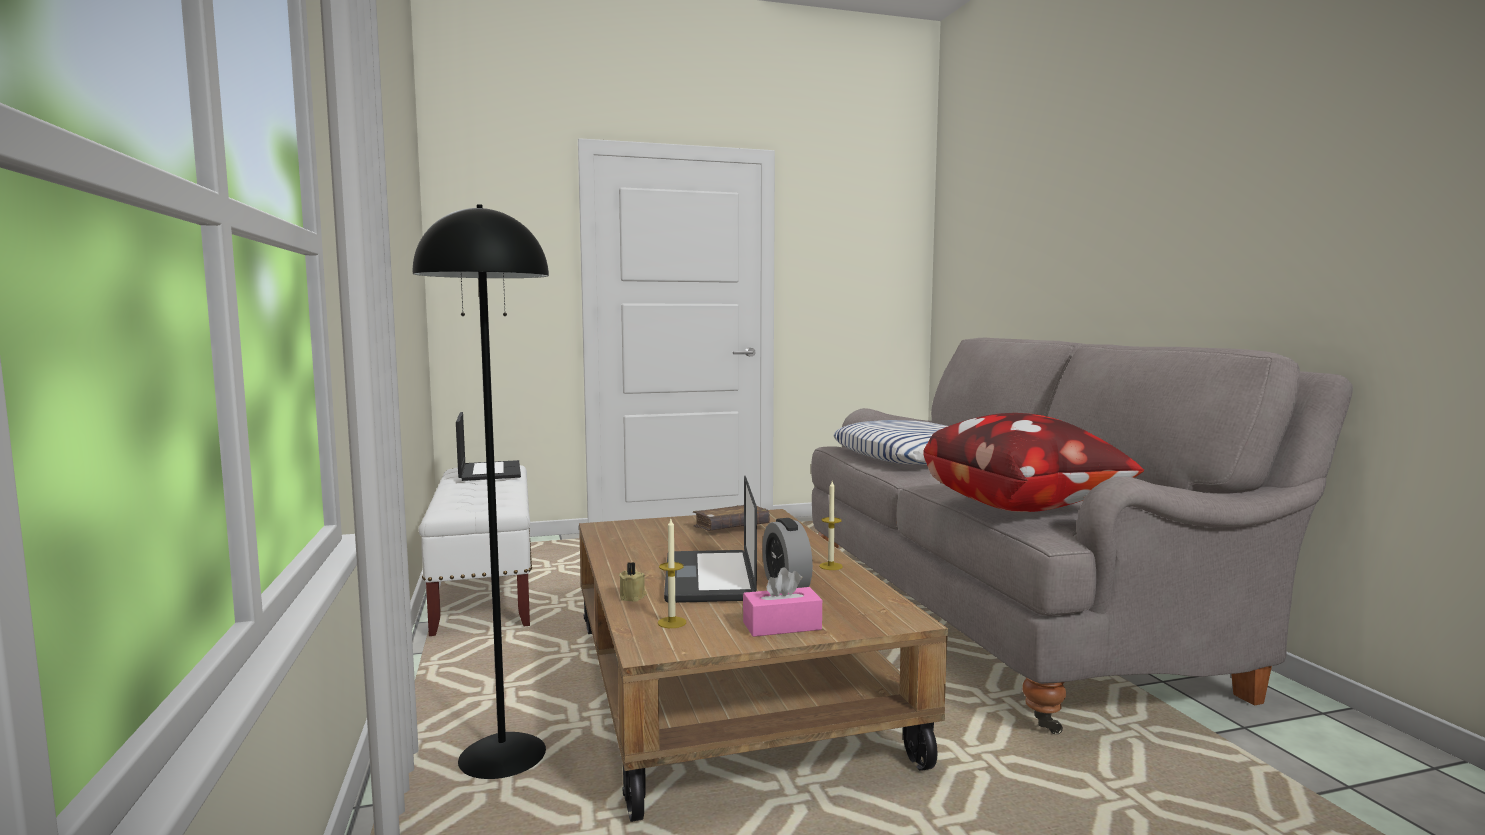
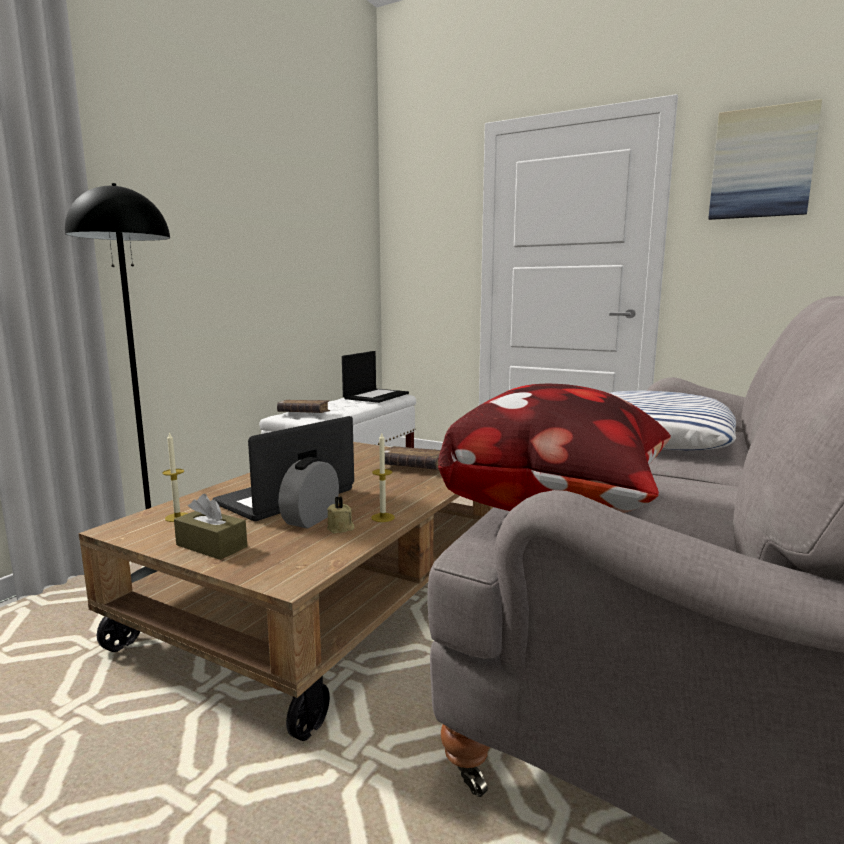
camera: 45 degrees right, 5 degrees up
beige candle [619,562,647,602] -> beige candle moved to [327,496,355,534]
pink tissue box [743,567,822,637] -> brown tissue box [174,494,247,560]
none -> brown book [277,400,330,413]
none -> picture [708,99,822,220]

